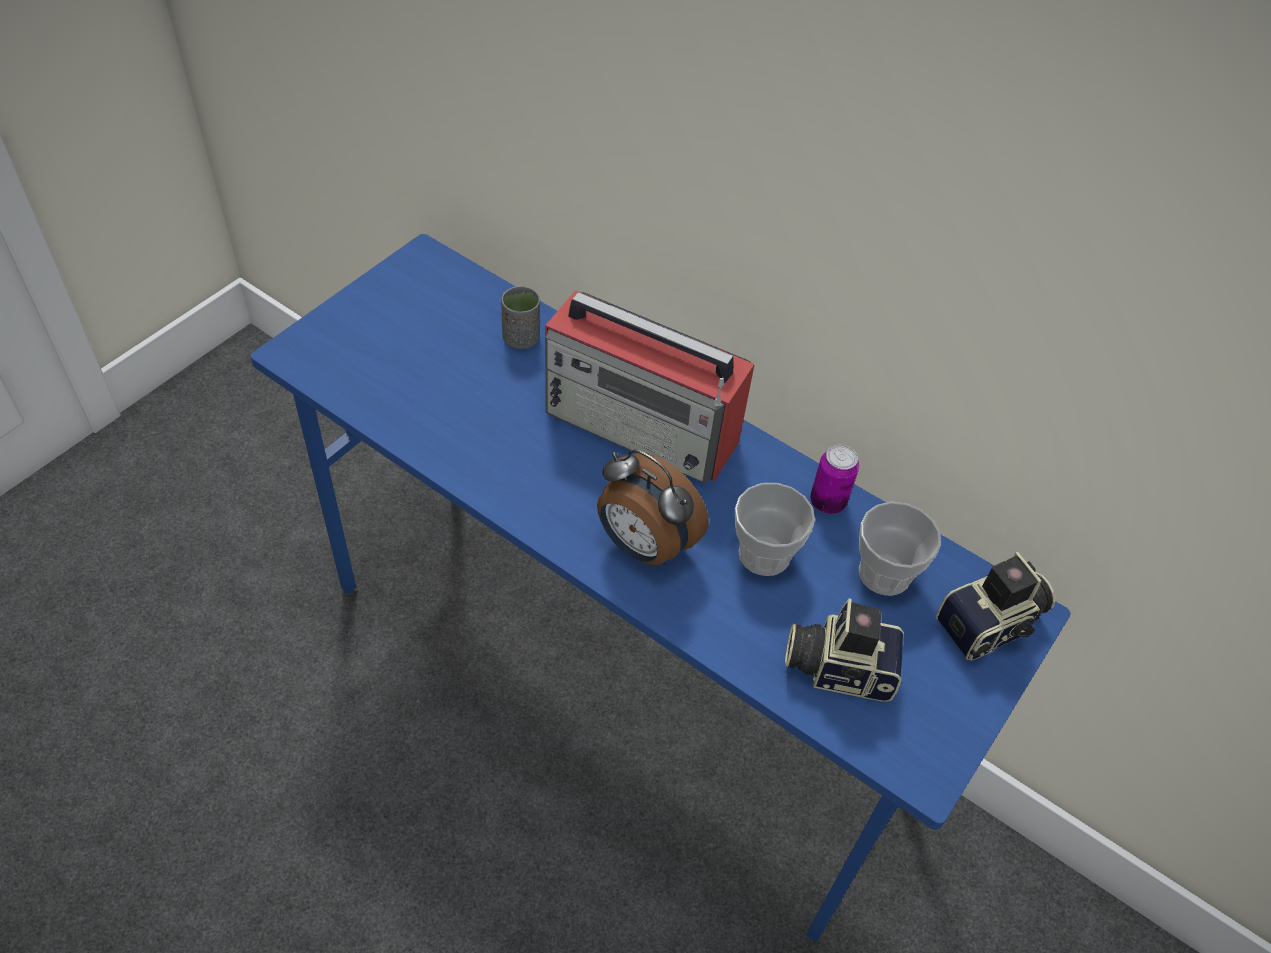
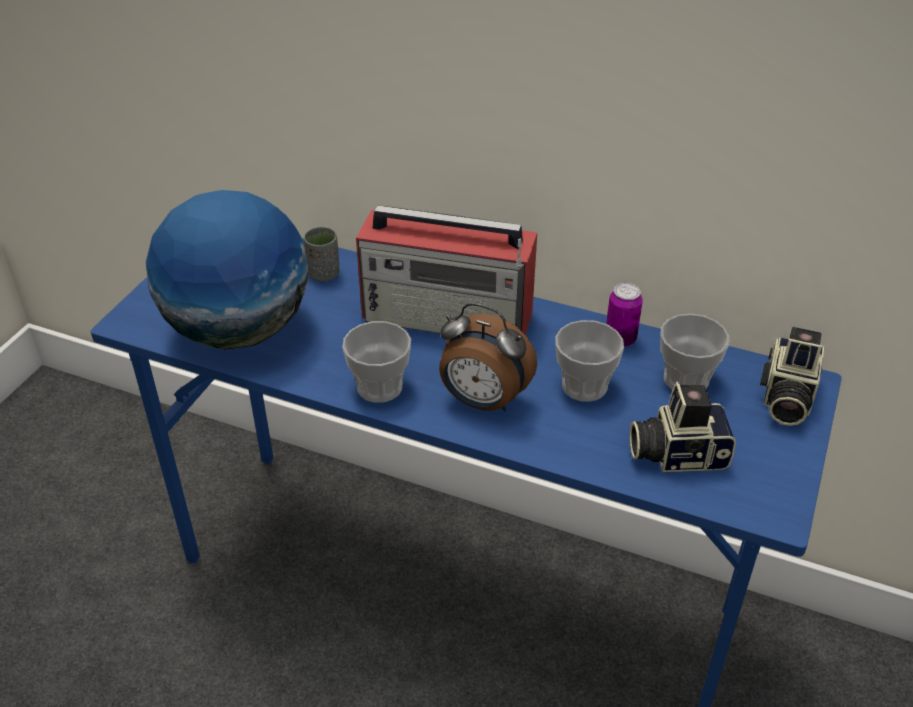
camera: 10 degrees left, 10 degrees down
camera [935,552,1055,661] -> camera turned 150 degrees clockwise [760,327,825,426]
none -> globe [146,190,308,349]
none -> cup [342,321,411,403]

